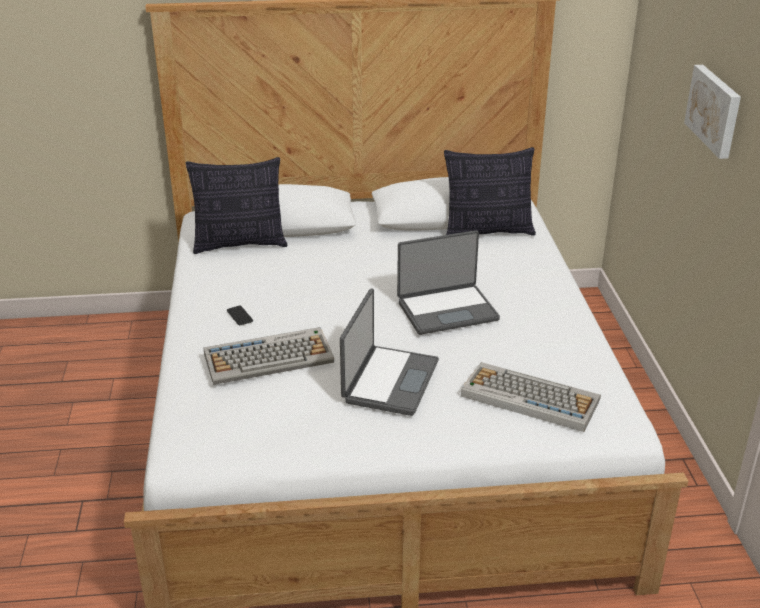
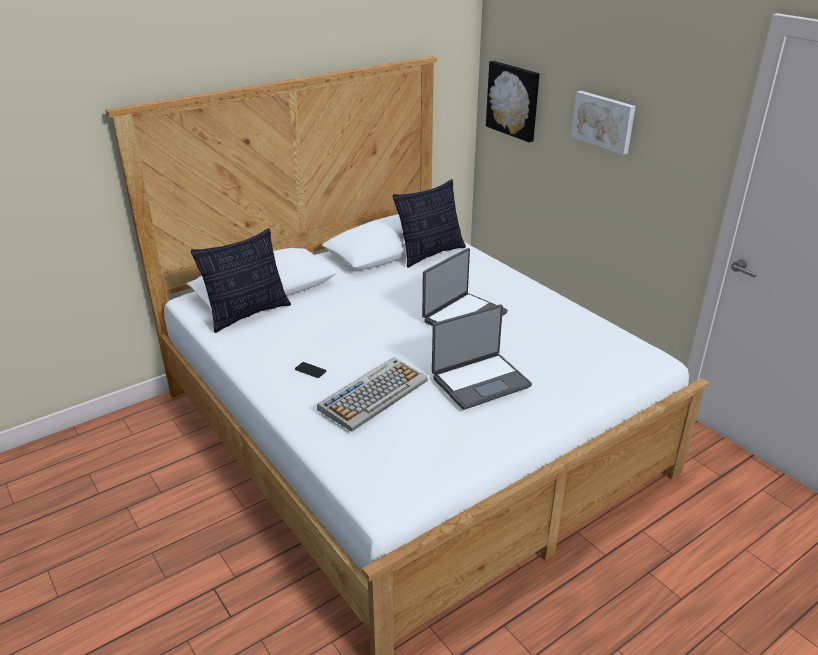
camera: 30 degrees left, 0 degrees up
laptop [340,289,439,416] -> laptop turned 75 degrees clockwise [432,304,532,410]
keyboard [461,362,601,432] -> none
none -> picture [486,61,540,142]

